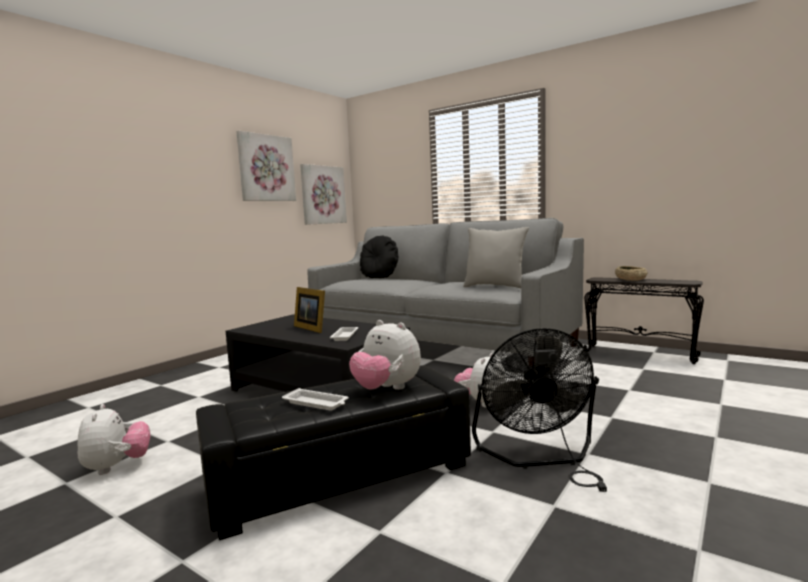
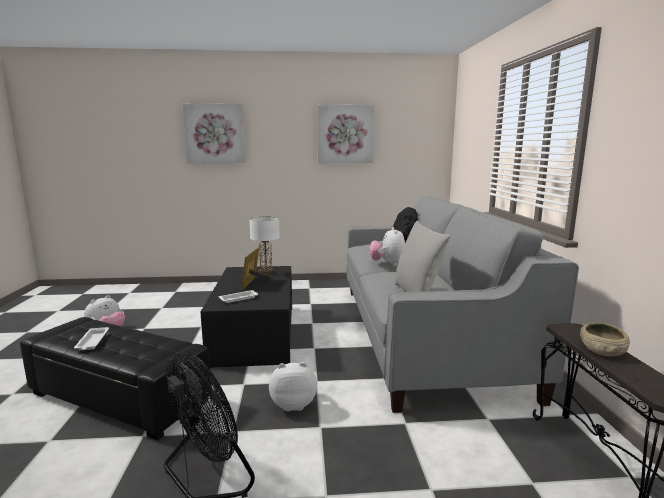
camera: 50 degrees right, 5 degrees up
picture [300,164,347,225] -> picture moved to [182,103,245,163]
plush toy [349,320,421,390] -> plush toy moved to [370,227,405,266]
none -> table lamp [249,216,280,275]

